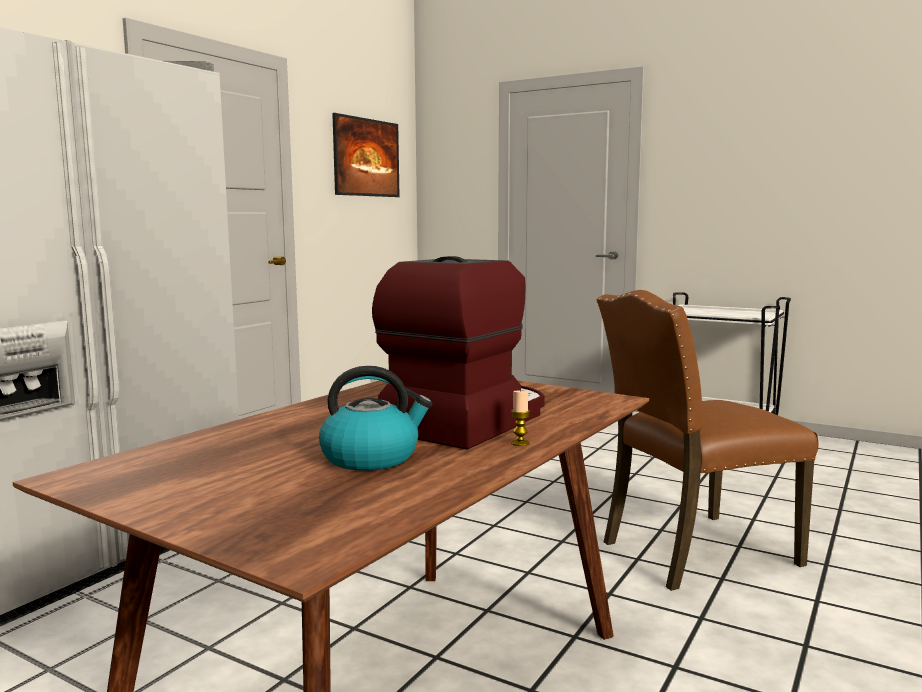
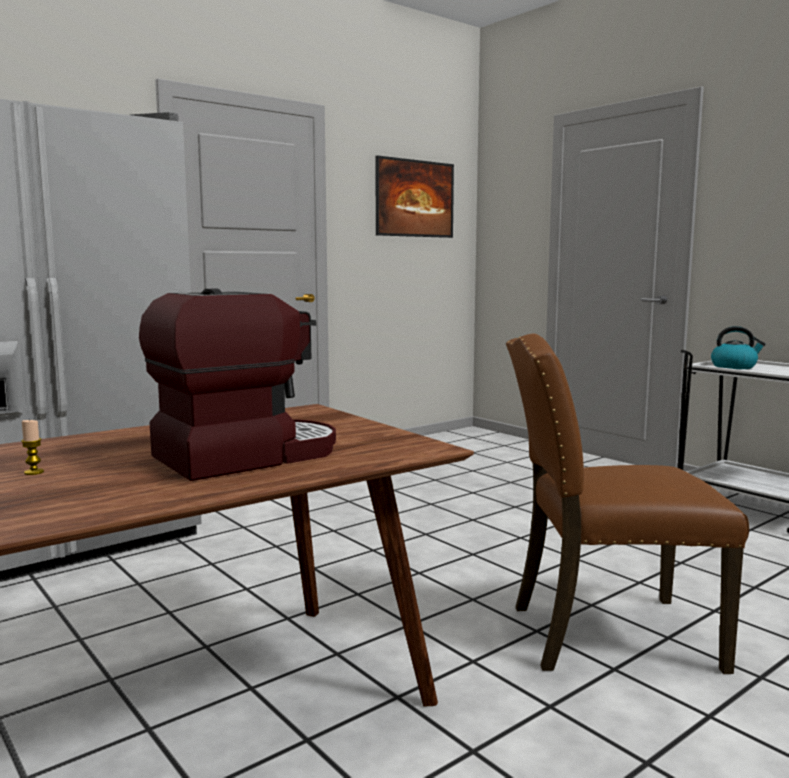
camera: 20 degrees right, 0 degrees up
kettle [319,366,433,471] -> kettle moved to [711,326,766,369]
candle [511,391,530,446] -> candle moved to [21,419,44,475]

